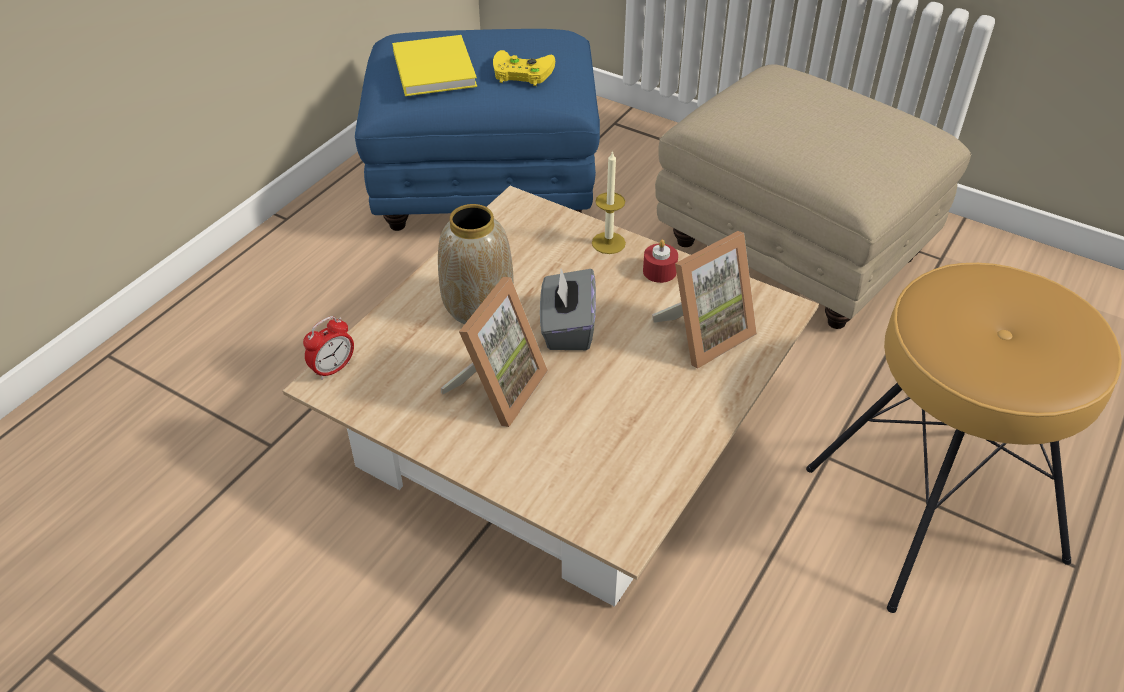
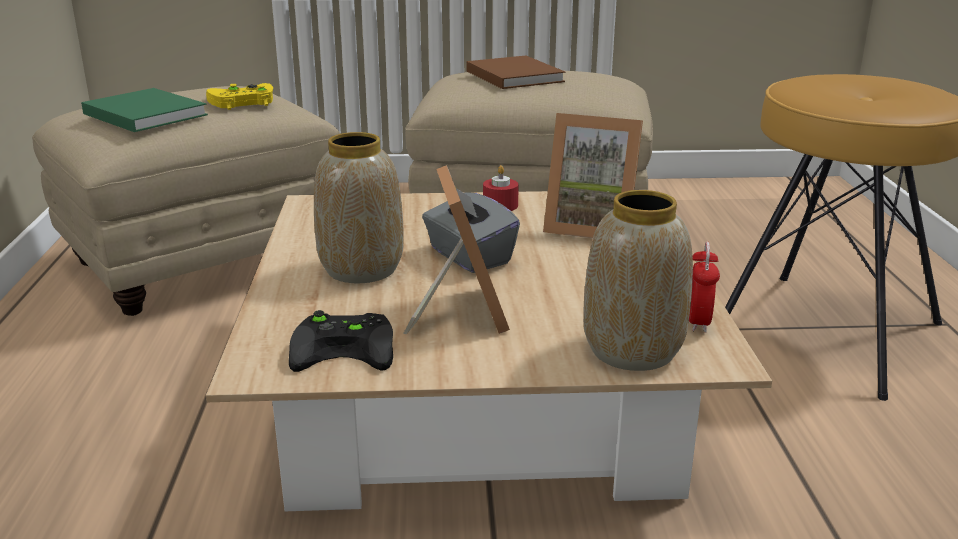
camera: 35 degrees left, 20 degrees down
alarm clock [303,316,354,380] -> alarm clock moved to [689,242,720,333]
blue ottoman [355,29,600,231] -> beige ottoman [32,86,341,316]
yellow book [392,35,477,96] -> green book [81,88,208,132]
candle [592,150,626,254] -> none
picture frame [652,231,757,369] -> picture frame turned 90 degrees clockwise [543,113,643,238]
none -> black game controller [289,310,393,372]
none -> brown book [466,56,565,89]
none -> vase [583,190,693,371]

